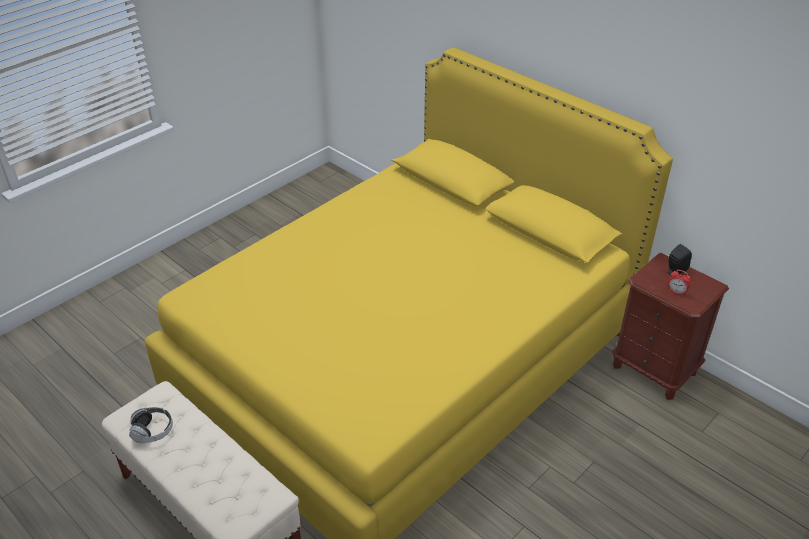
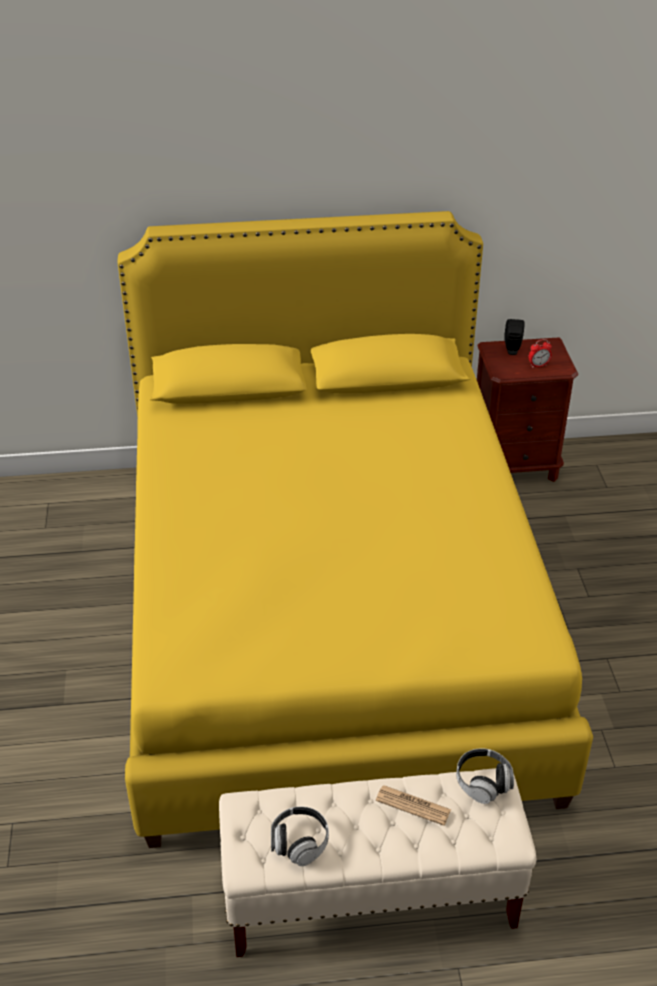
camera: 50 degrees left, 0 degrees up
none -> newspaper [376,785,451,826]
none -> headphones [456,748,514,804]

